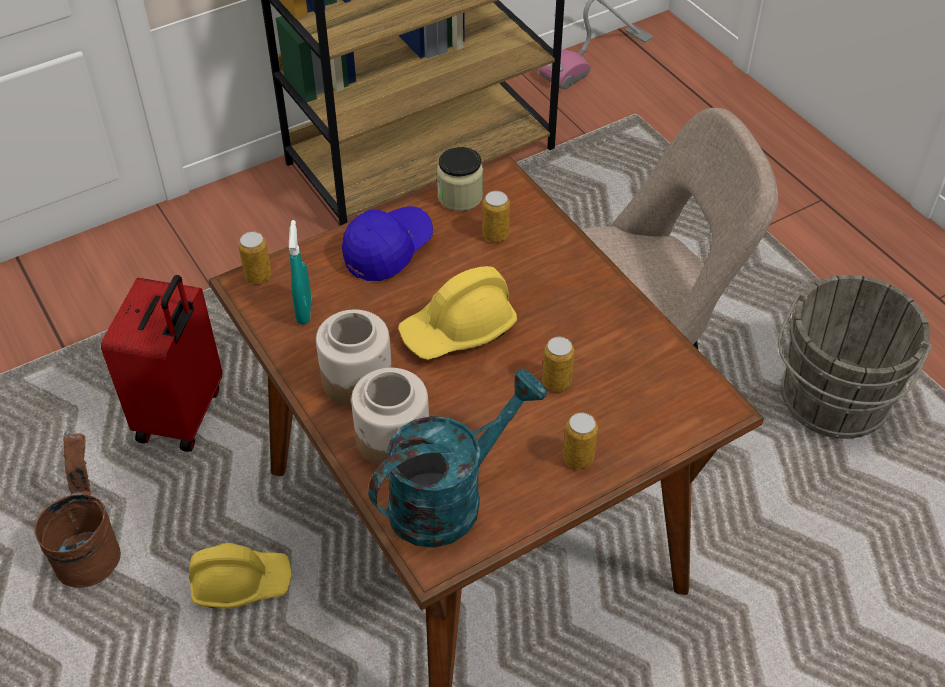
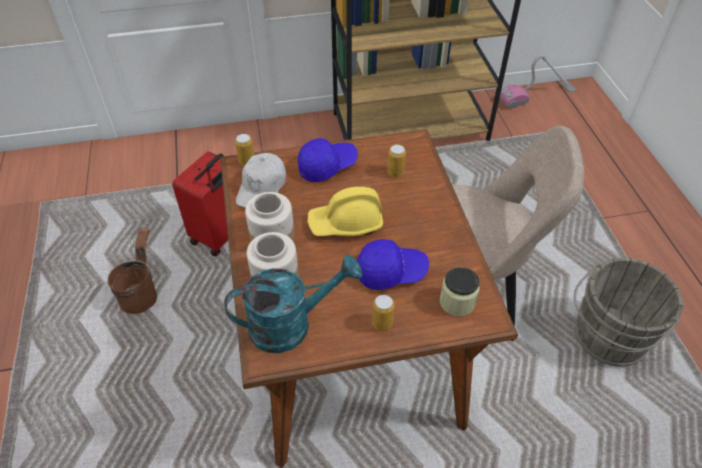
camera: 20 degrees right, 0 degrees up
yellow hard hat [189,543,292,609] -> none
turquoise spray bottle [289,220,311,325] -> white cap [236,153,286,208]
jar [437,147,483,211] -> jar moved to [440,267,480,317]
can [542,337,575,391] -> blue cap [357,239,429,290]

